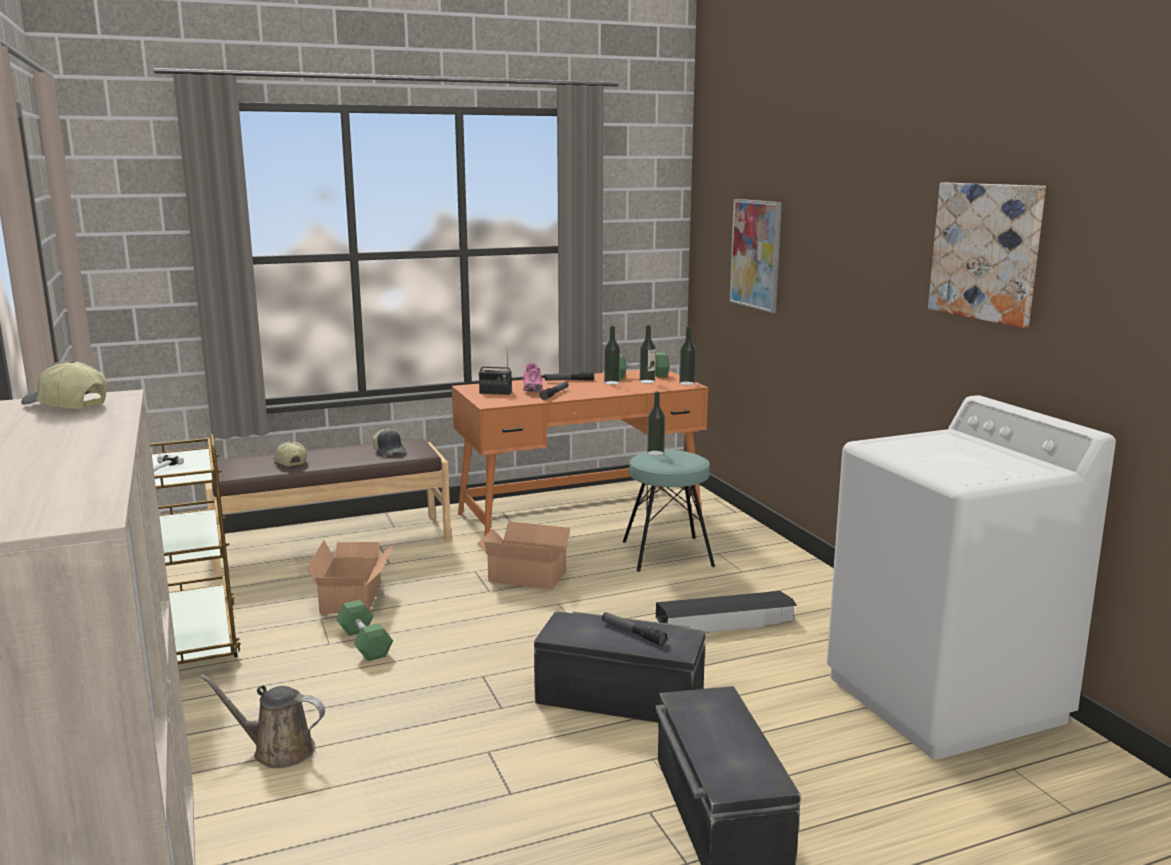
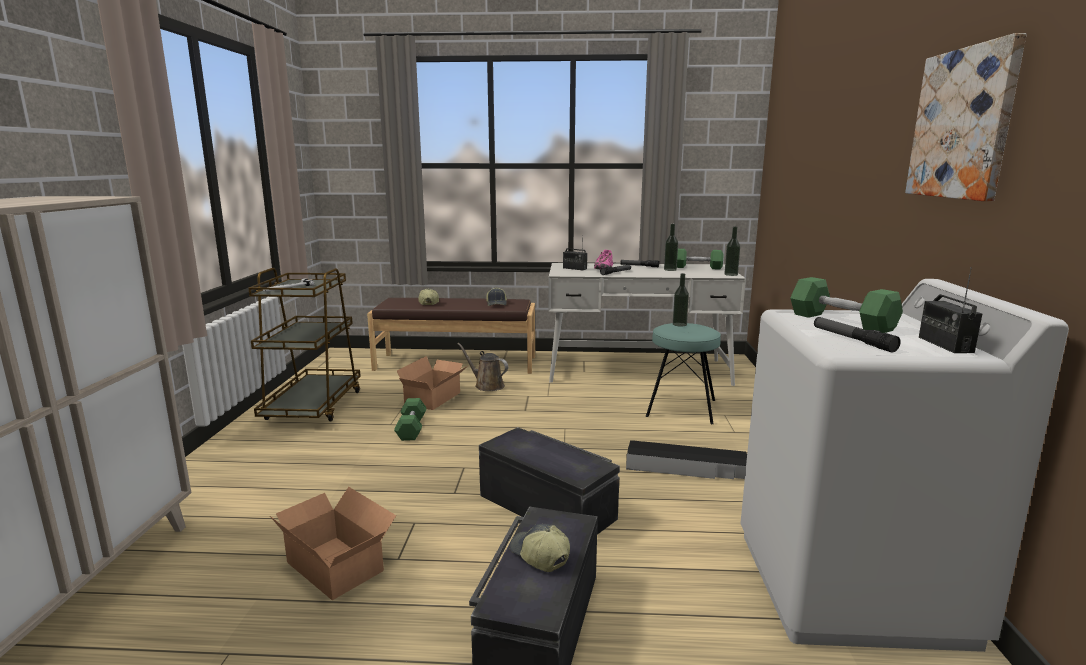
camera: 25 degrees right, 0 degrees up
cap [21,360,107,409] -> cap moved to [509,524,570,572]
brown watering can [200,674,325,768] -> brown watering can moved to [458,343,508,391]
orange desk [452,370,708,535] -> white desk [549,263,746,386]
cardboard box [477,521,574,590] -> cardboard box moved to [270,487,396,600]
flashlight [602,612,667,646] -> flashlight moved to [814,317,901,353]
bottle [640,325,656,383] -> none
picture [729,199,782,313] -> none
none -> green dumbbell [790,277,903,333]
none -> radio [919,267,982,353]

